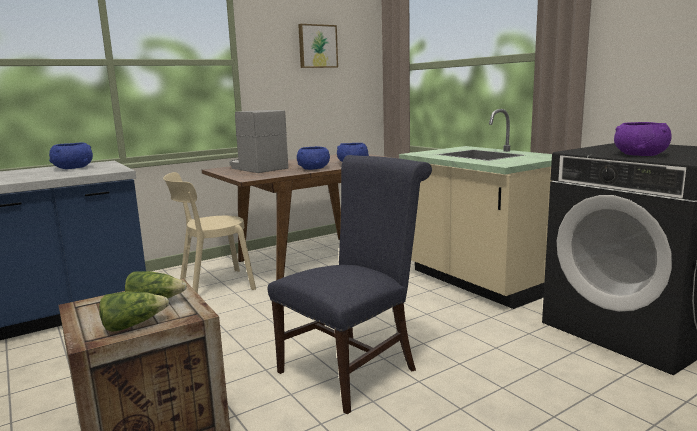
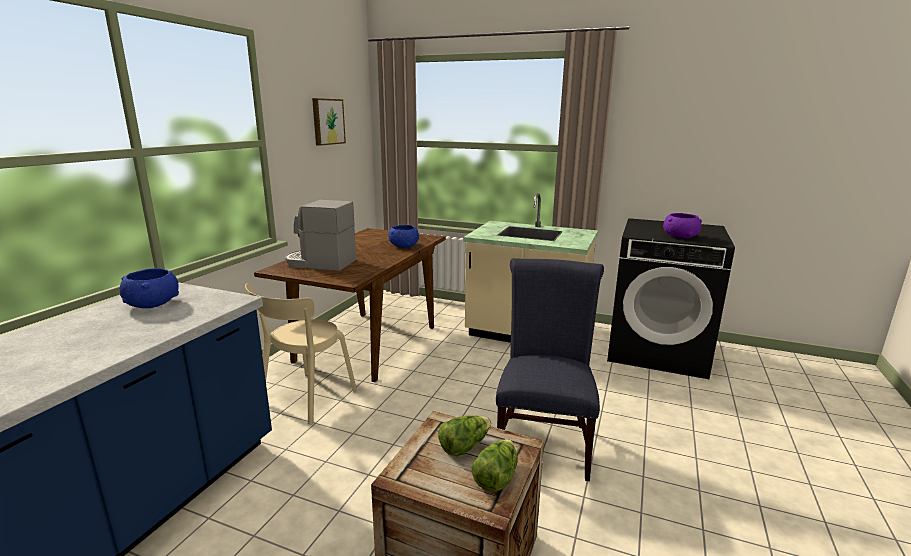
camera: 35 degrees left, 5 degrees up
blue bowl [297,146,330,170] -> none

